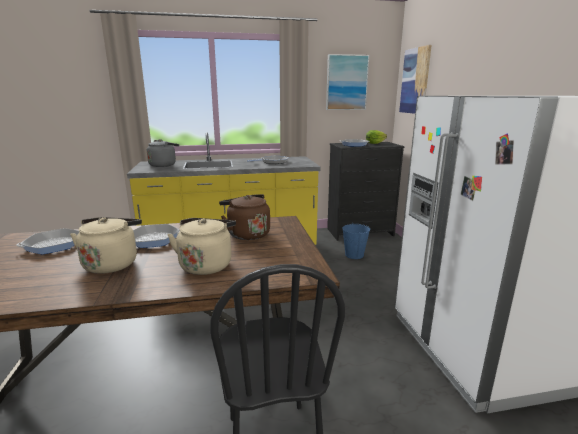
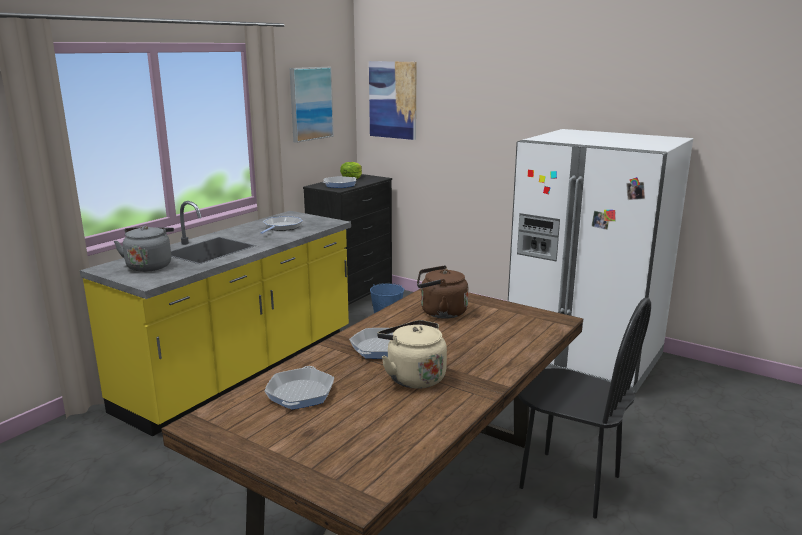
camera: 45 degrees left, 0 degrees up
beige kettle [168,218,236,275] -> none

